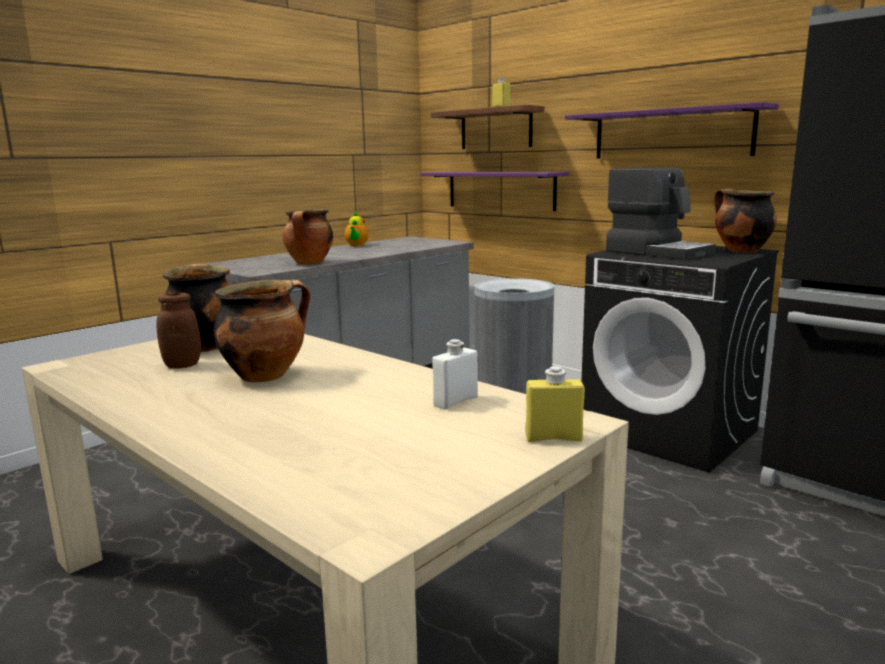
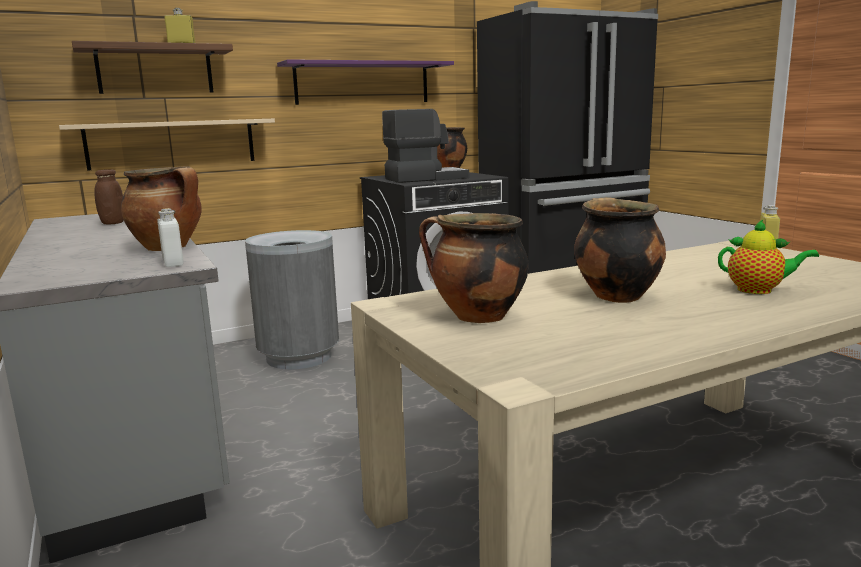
camera: 70 degrees left, 0 degrees up
brown jar [157,293,201,369] -> brown jar moved to [94,169,124,224]
teapot [345,211,369,246] -> teapot moved to [718,220,819,294]
purple shelf [420,172,569,211] -> beige shelf [59,119,275,171]
white bottle [432,339,478,410] -> white bottle moved to [157,208,184,267]

